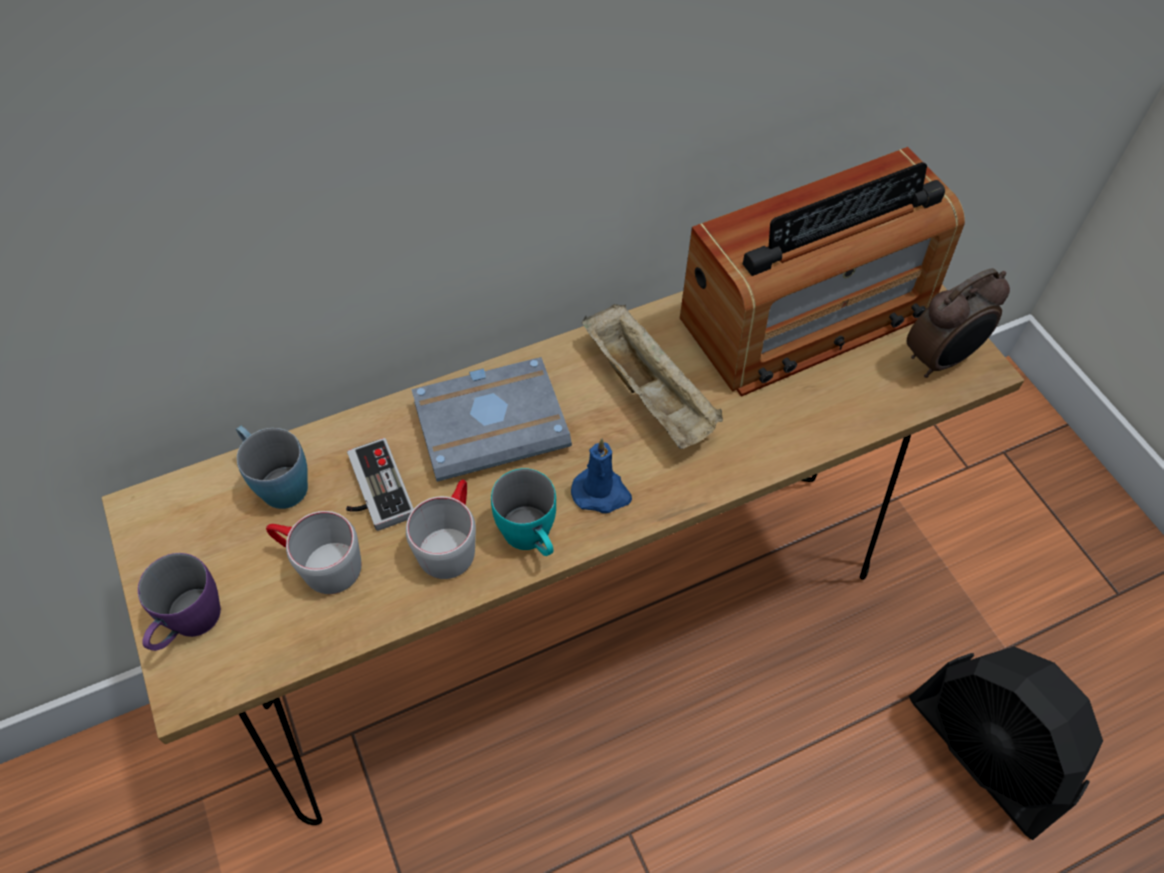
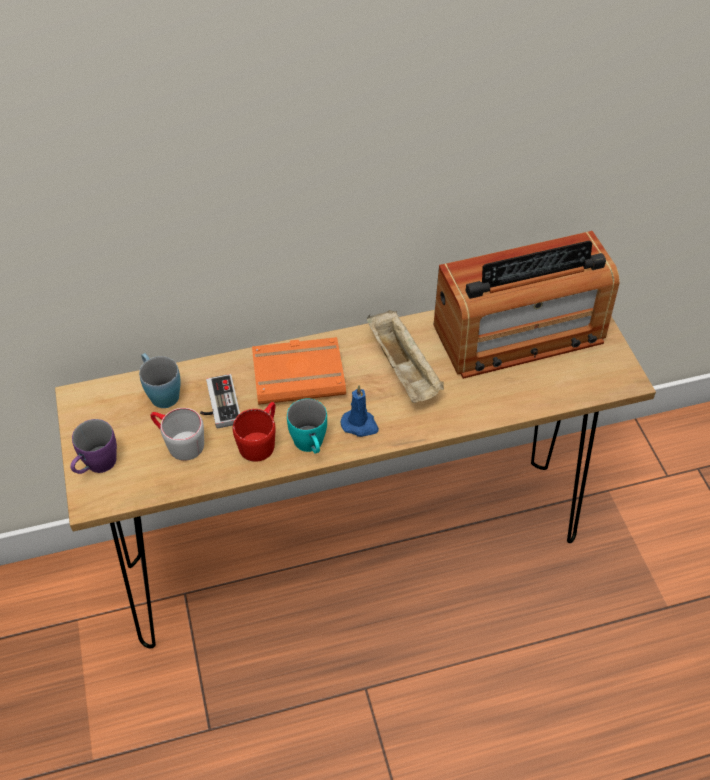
camera: 10 degrees right, 5 degrees down
grey mug [406,479,476,579] -> red mug [233,402,276,462]
grey book [411,357,572,482] -> orange book [252,337,346,405]
alarm clock [907,268,1010,378] -> none
black fan [909,647,1103,840] -> none

